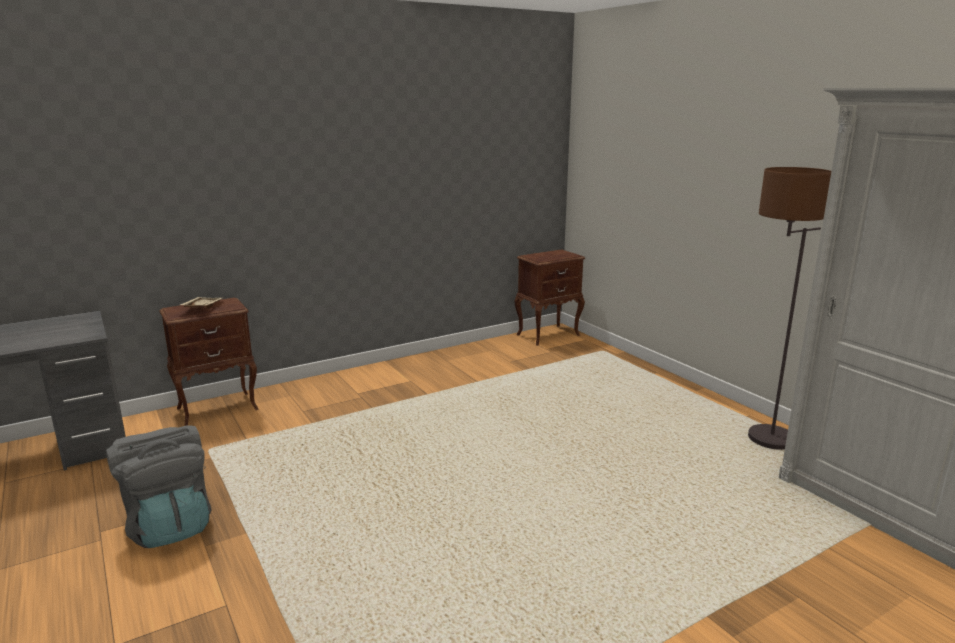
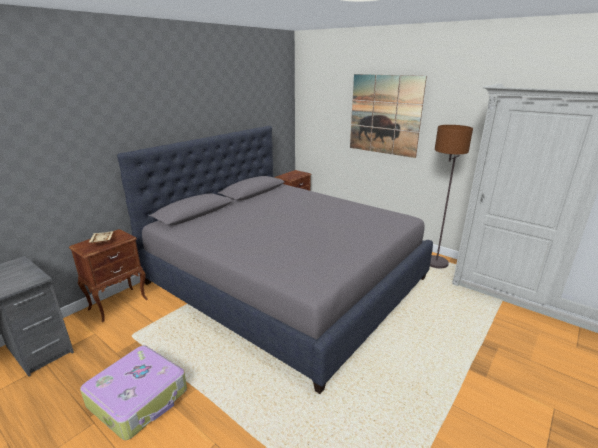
camera: 20 degrees left, 5 degrees up
grey backpack [106,425,212,548] -> suitcase [80,346,187,440]
none -> grey bed [117,126,433,394]
none -> picture [350,74,427,158]

